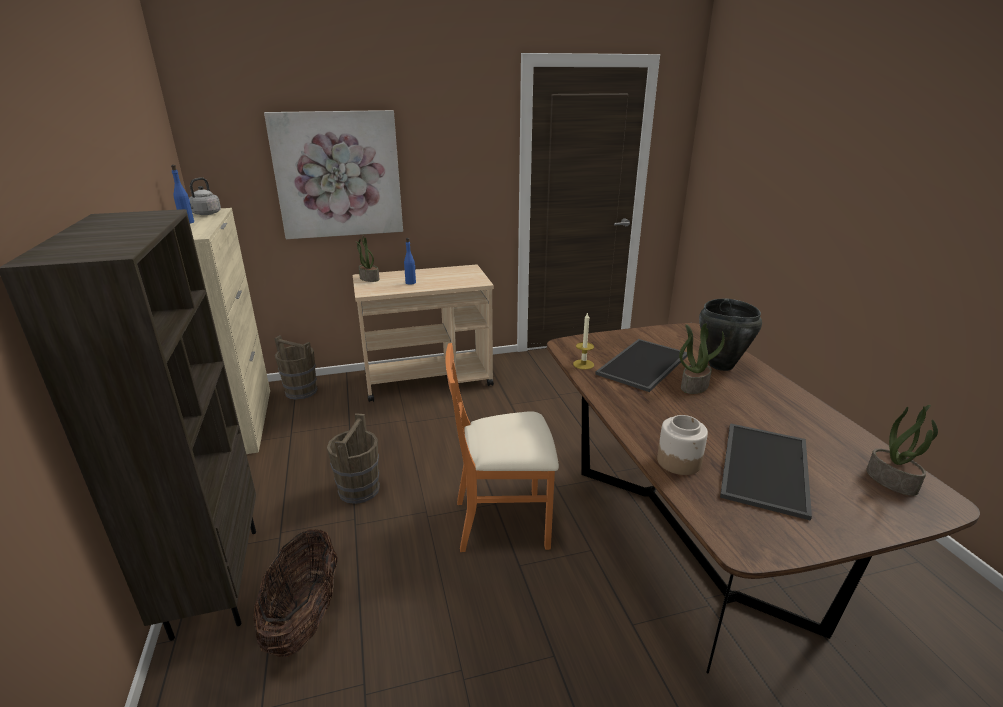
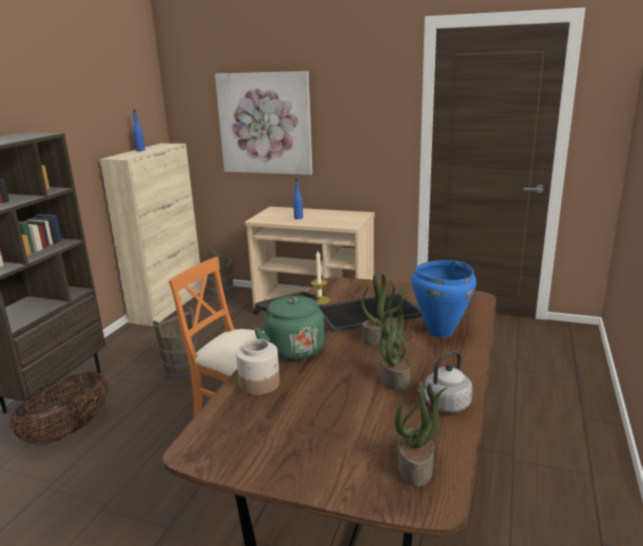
camera: 35 degrees right, 5 degrees down
grey kettle [189,177,221,215] -> grey kettle moved to [418,350,473,413]
potted plant [356,235,379,282] -> potted plant moved to [375,307,410,392]
black cooking pot [699,298,762,371] -> blue cooking pot [411,260,476,337]
tray [720,423,812,521] -> none
none -> green kettle [254,291,324,361]

